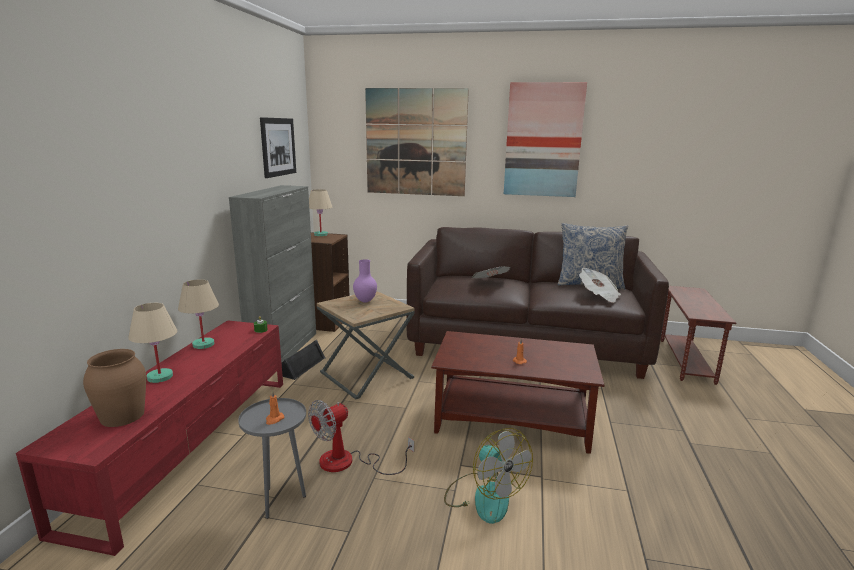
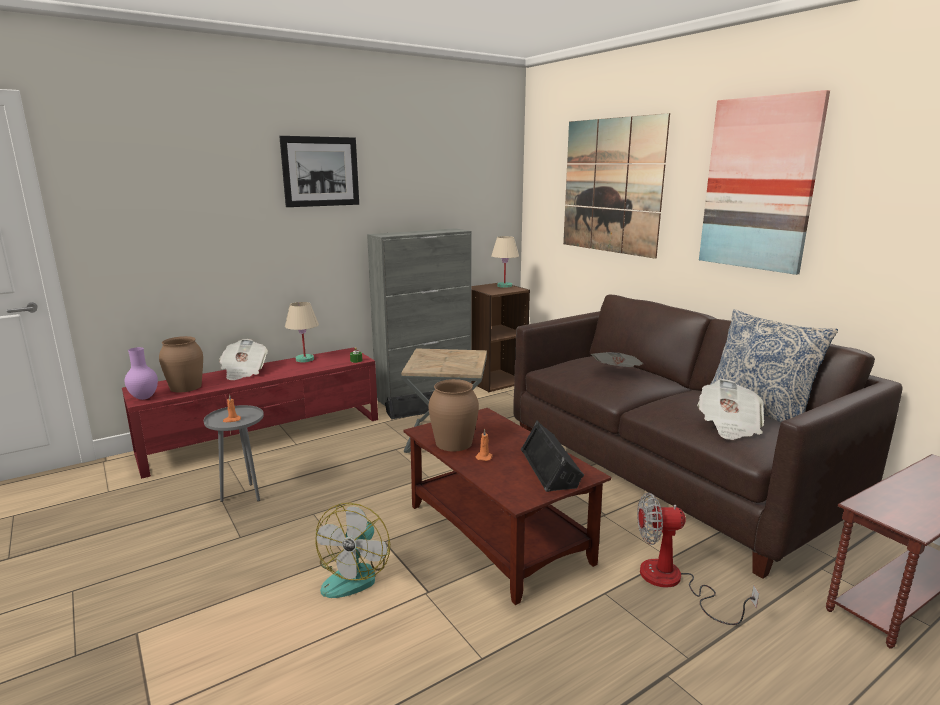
camera: 45 degrees right, 0 degrees up
beige table lamp [128,303,177,383] -> newspaper [219,339,268,380]
picture [260,117,296,178] -> picture moved to [279,136,359,207]
fan [308,400,414,475] -> fan moved to [637,492,759,625]
purple vase [353,259,377,303] -> purple vase moved to [124,347,158,400]
none -> brown vase [428,379,479,451]
none -> black speaker [521,421,584,492]

